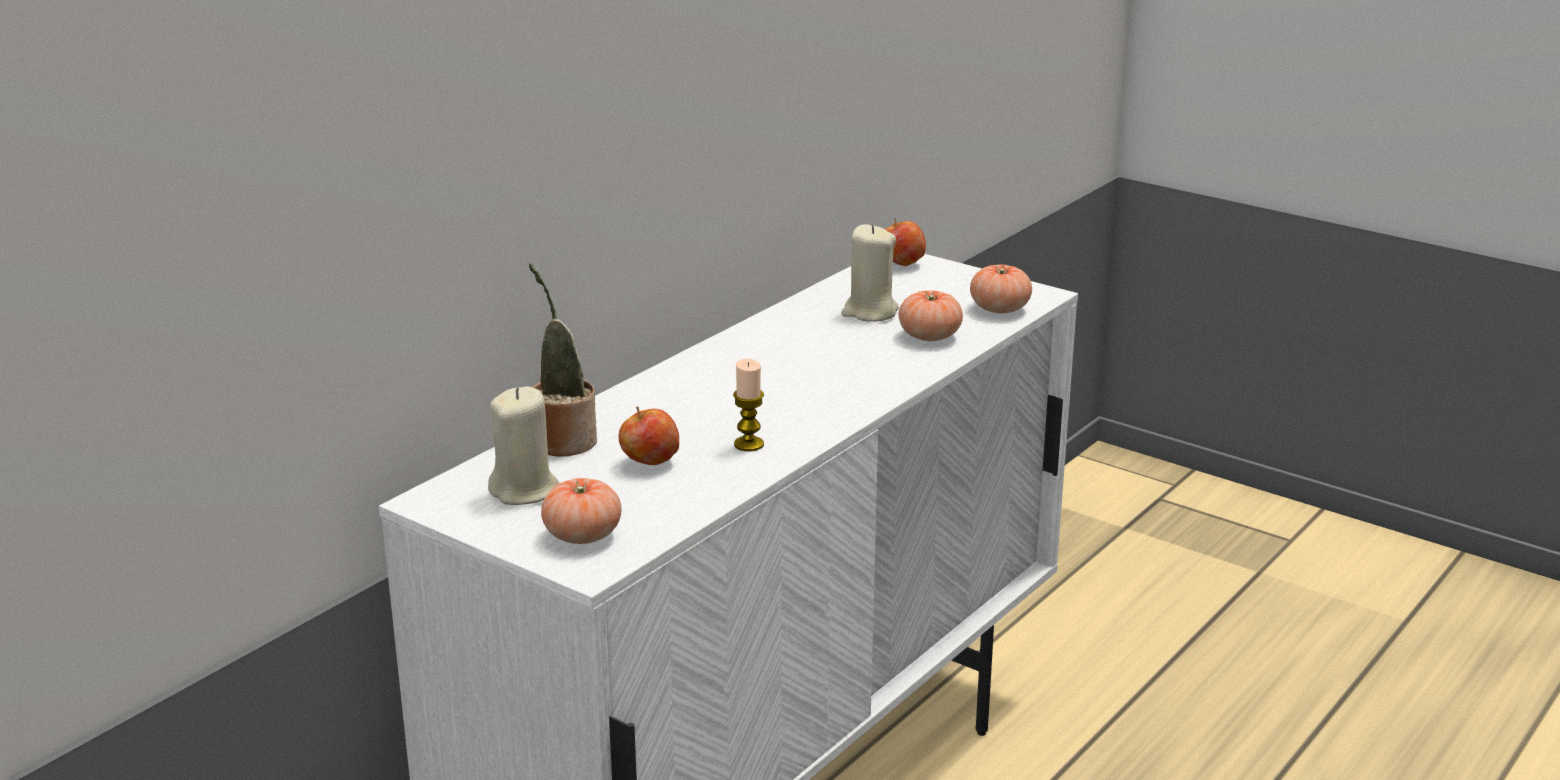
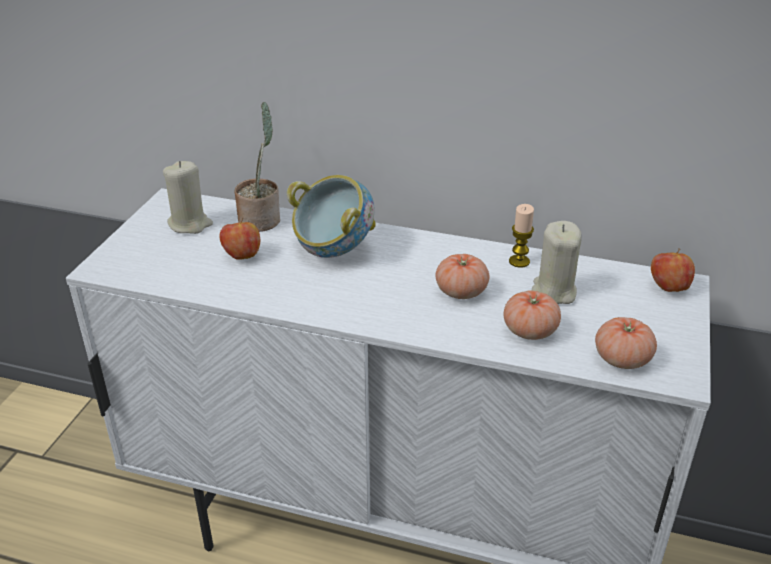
camera: 70 degrees right, 10 degrees up
tomato [541,478,621,544] -> tomato moved to [436,254,489,299]
candle [733,359,764,452] -> candle moved to [509,204,534,268]
none -> bowl [287,175,376,258]

